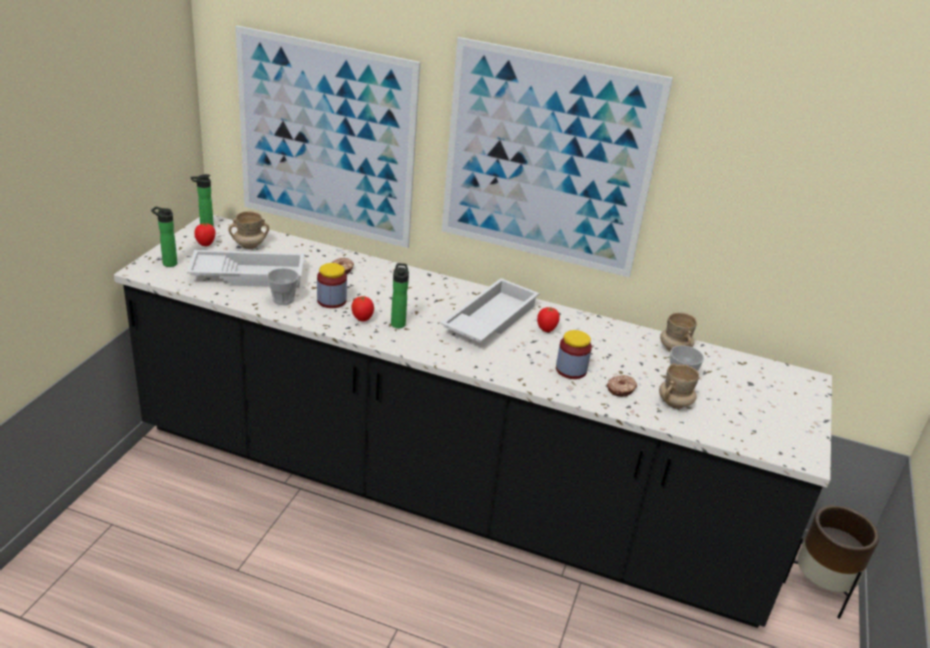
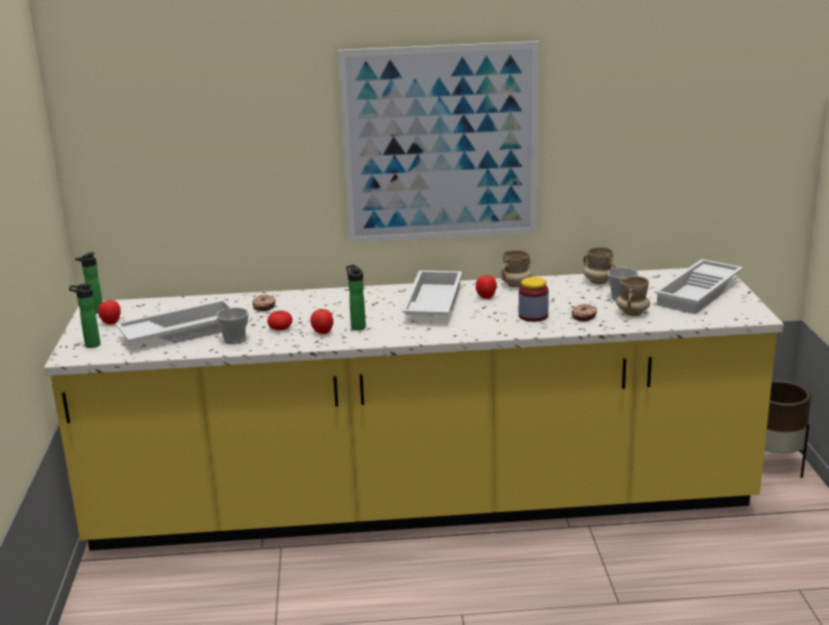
camera: 20 degrees left, 10 degrees down
black counter [114,215,832,628] -> yellow counter [44,268,784,551]
beige mug [228,211,269,249] -> beige mug moved to [500,250,532,287]
picture [235,26,420,248] -> none
jar [317,263,347,308] -> tomato [267,310,292,330]
none -> white tray [654,259,743,314]

